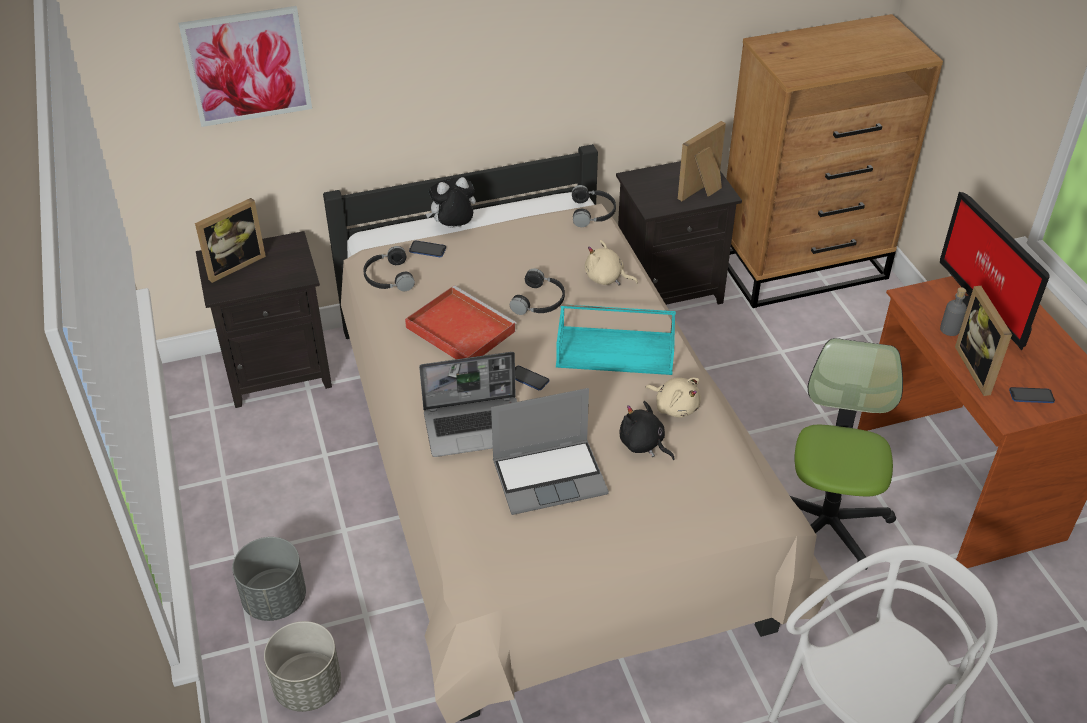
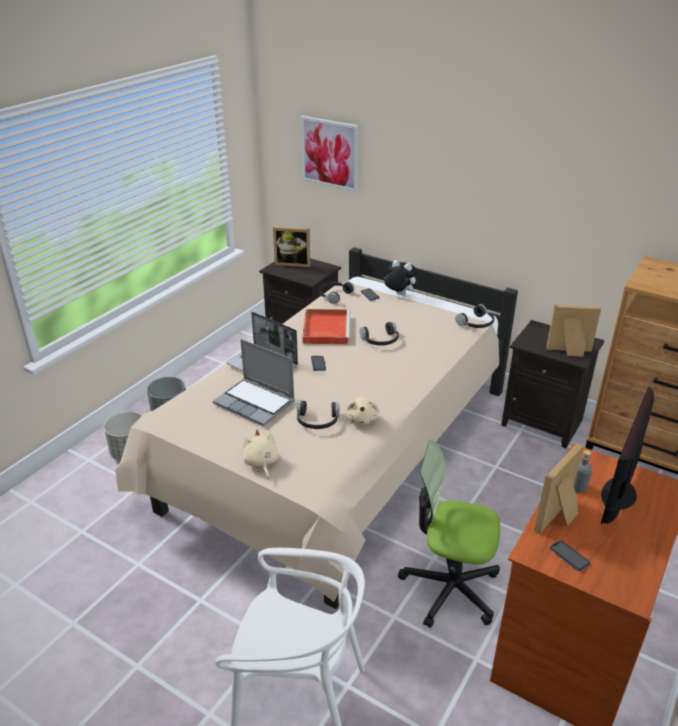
camera: 50 degrees right, 10 degrees down
turquoise tray [556,304,676,375] -> none
beige plush toy [585,240,638,286] -> beige plush toy moved to [243,429,279,479]
black plush toy [619,401,675,460] -> black headphones [297,401,339,429]
office chair [790,338,903,570] -> office chair turned 135 degrees counterclockwise [398,440,500,628]

